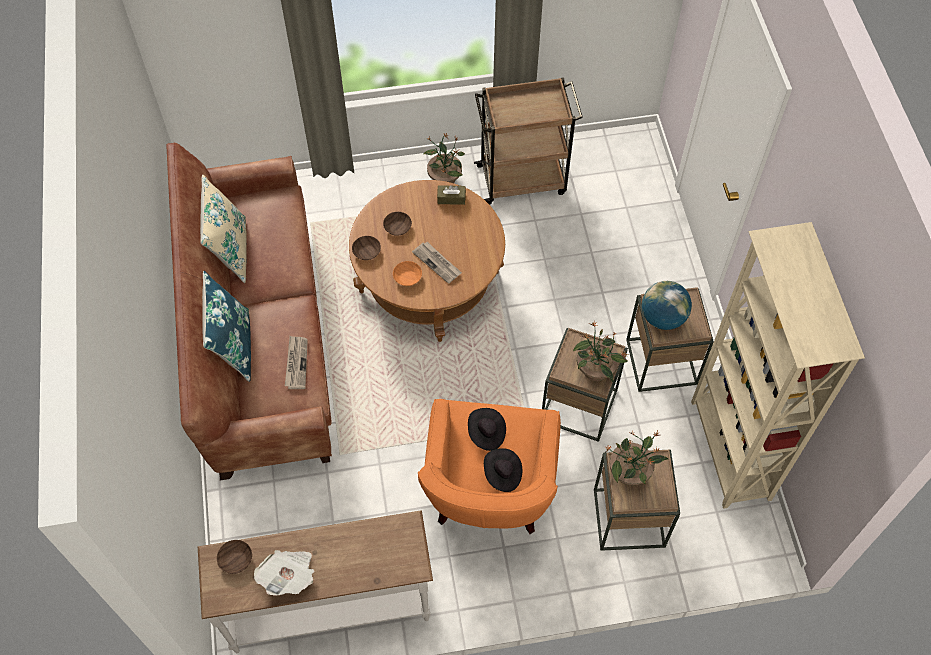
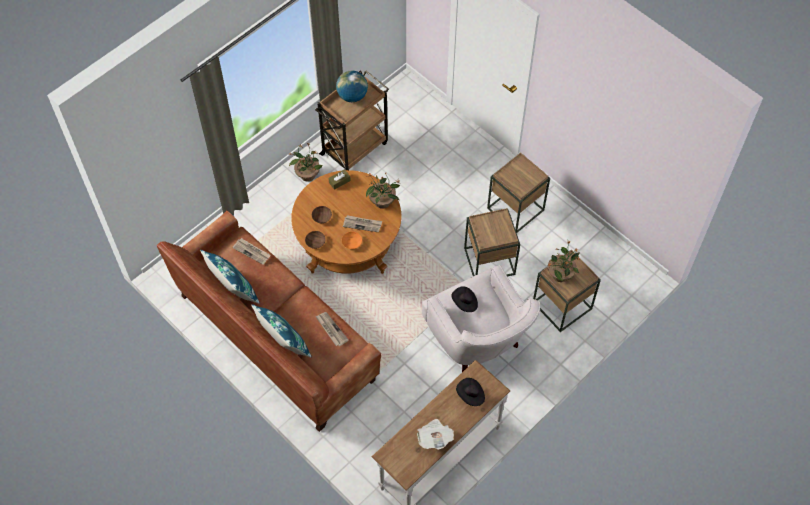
camera: 35 degrees left, 0 degrees up
beige pillow [200,175,247,283] -> blue pillow [200,250,260,304]
brown bowl [217,540,252,574] -> none
orange armchair [418,399,561,534] -> white armchair [422,265,540,372]
black hat [484,448,522,492] -> black hat moved to [456,378,485,406]
potted plant [573,321,629,382] -> potted plant moved to [366,172,400,209]
globe [642,281,692,330] -> globe moved to [336,71,368,102]
beige bookcase [691,222,865,509] -> none
none -> newspaper [232,238,271,265]

